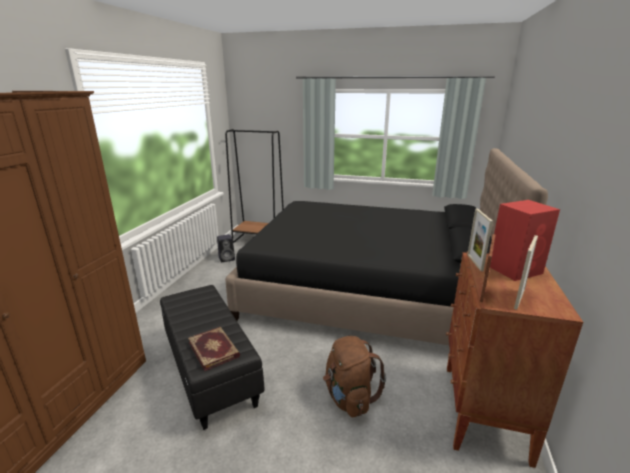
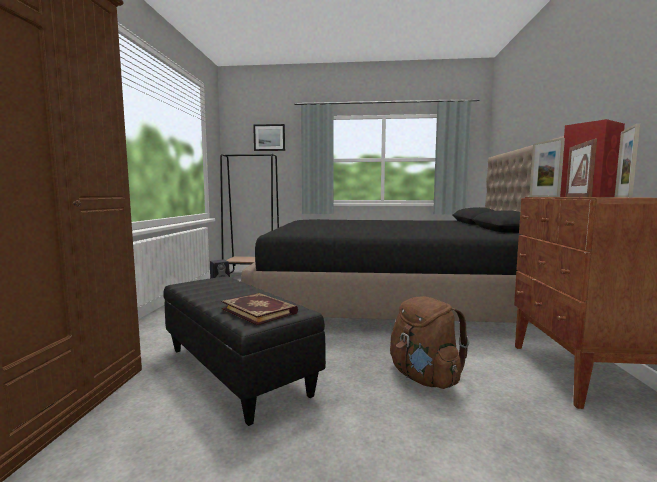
camera: 10 degrees left, 15 degrees down
none -> picture [253,124,285,151]

